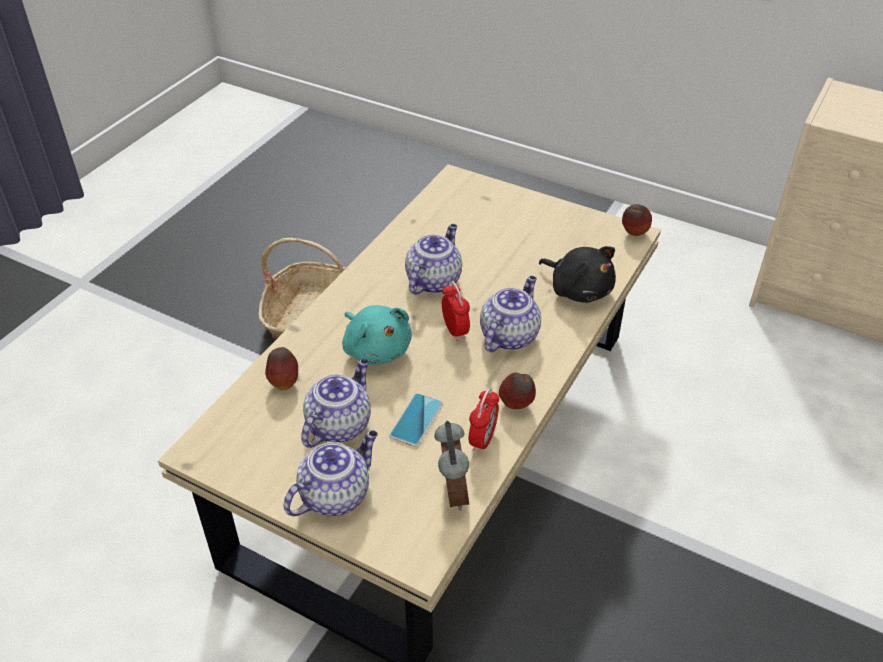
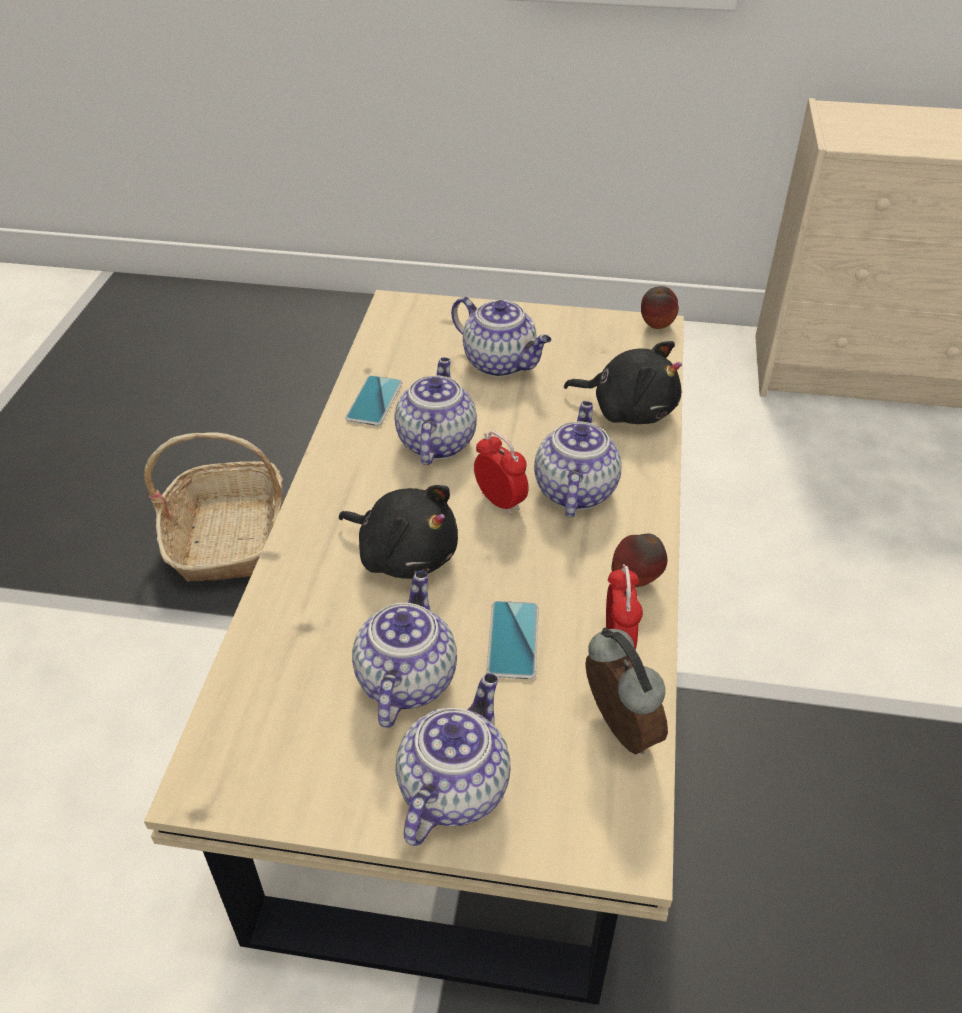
camera: 20 degrees left, 0 degrees up
apple [265,347,298,390] -> none
turquoise plush toy [342,305,412,365] -> black plush toy [339,485,458,579]
none -> phone [345,375,402,426]
none -> teapot [451,297,552,377]

